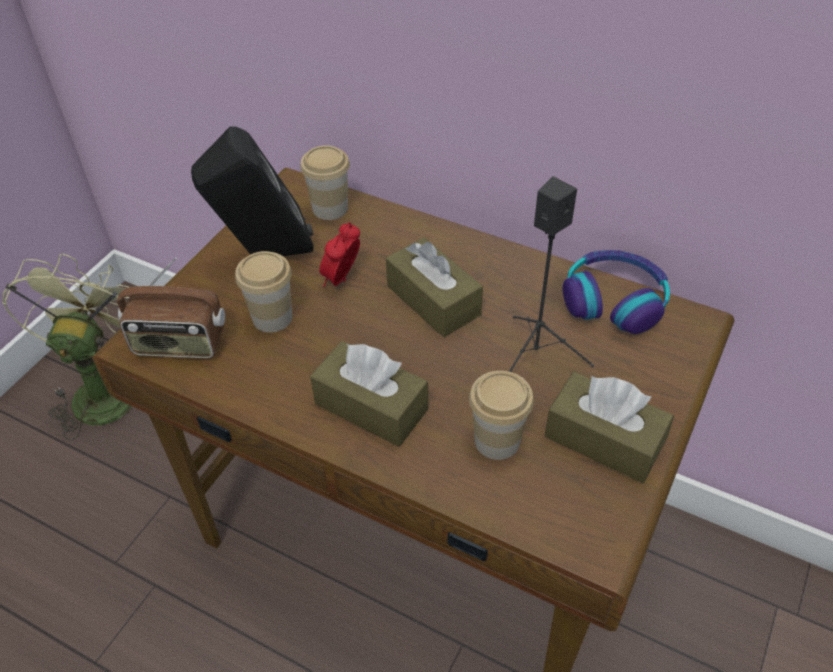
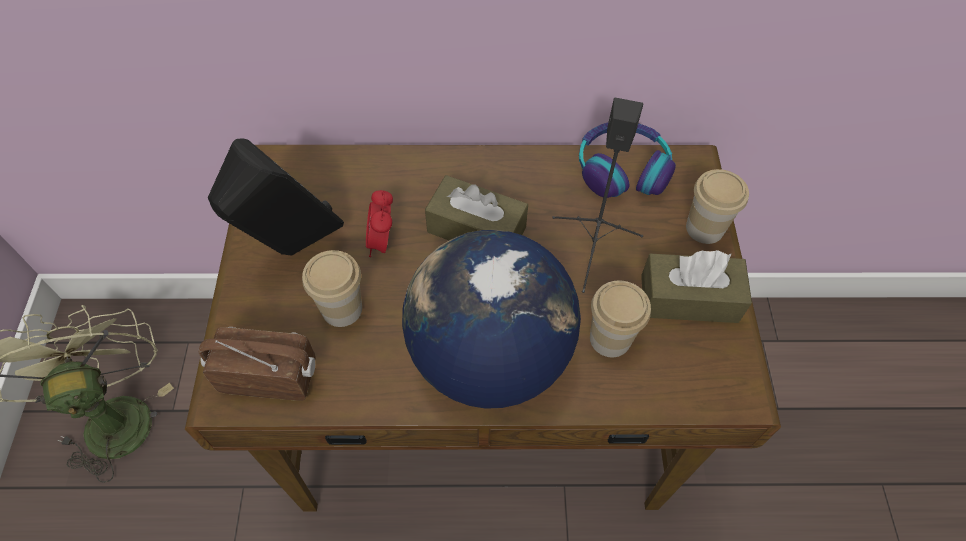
camera: 30 degrees left, 10 degrees up
radio [117,257,225,359] -> radio turned 150 degrees counterclockwise [199,327,316,401]
cup [300,145,350,220] -> cup moved to [686,169,749,244]
brown tissue box [310,341,428,447] -> globe [402,230,581,409]

